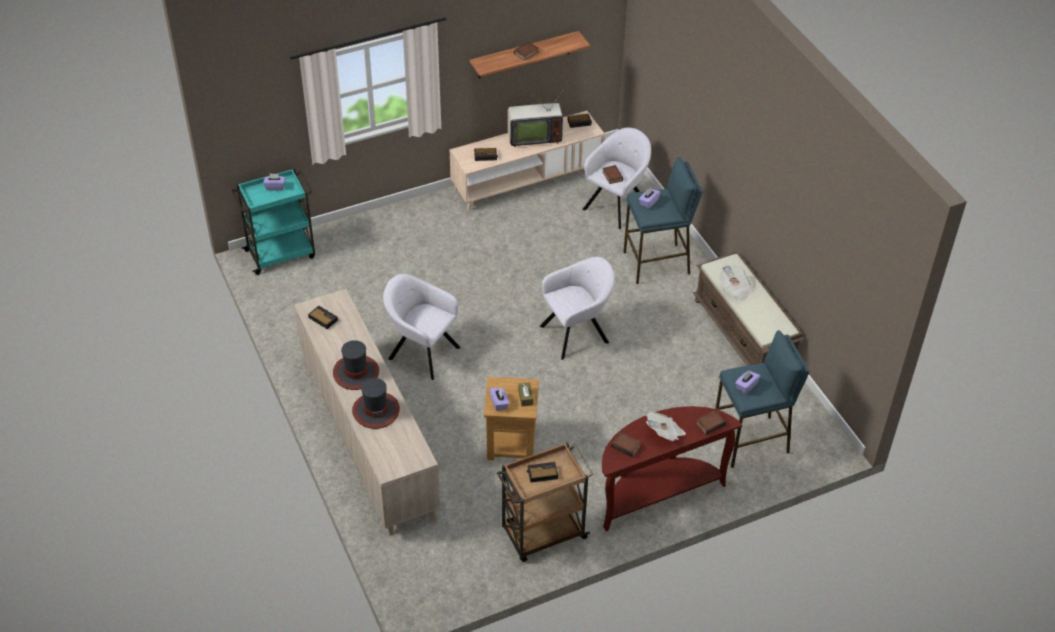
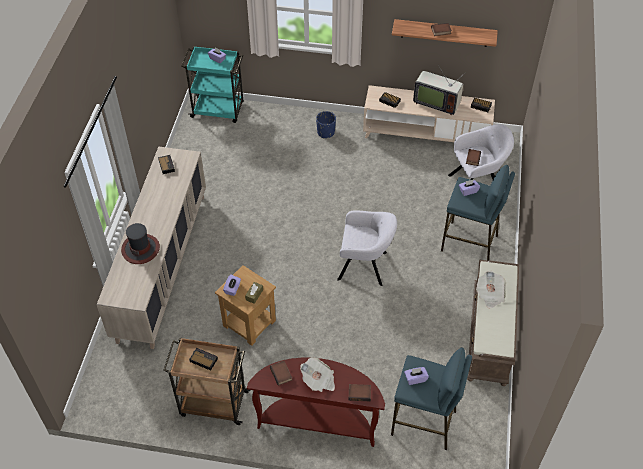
camera: 35 degrees right, 5 degrees up
hat [333,340,379,390] -> none
grey armchair [383,274,461,380] -> none
none -> blue planter [316,111,336,139]

